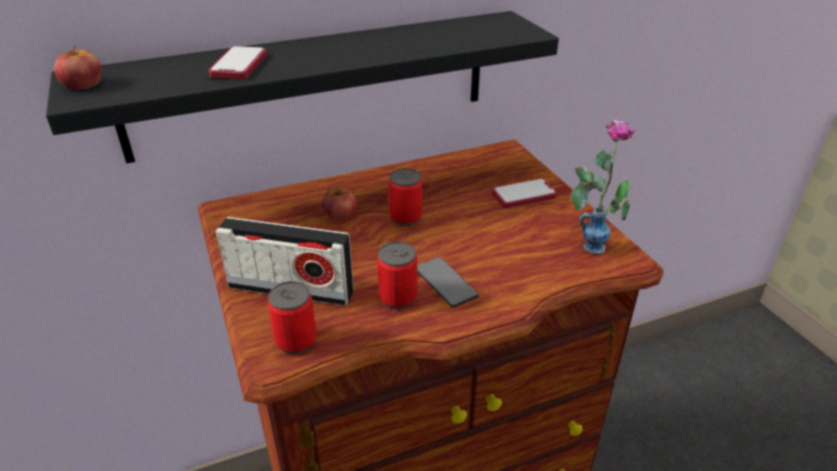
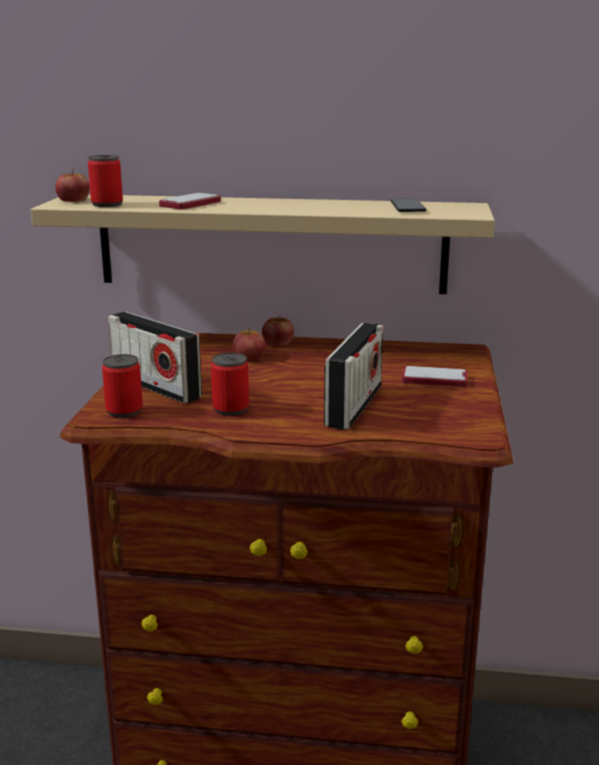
camera: 30 degrees right, 15 degrees down
black shelf [46,11,559,164] -> beige shelf [31,194,495,294]
can [389,168,422,226] -> can moved to [88,155,123,207]
phone [417,257,479,308] -> phone moved to [391,199,426,212]
vase [571,120,635,254] -> none
none -> apple [262,314,294,346]
none -> radio [324,323,383,430]

